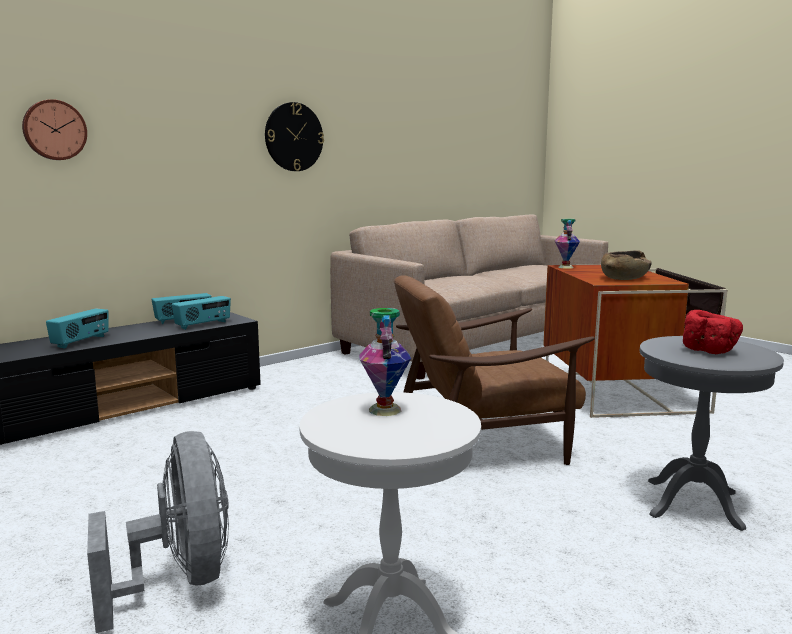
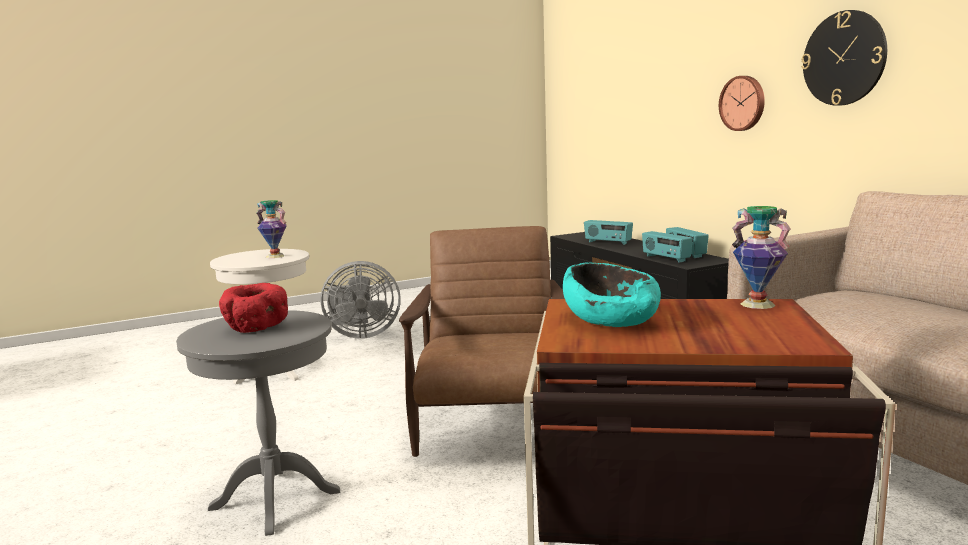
camera: 105 degrees right, 0 degrees up
wall clock [22,99,87,160] -> wall clock moved to [719,76,765,131]
brown bowl [601,250,652,280] -> turquoise bowl [563,262,661,327]

